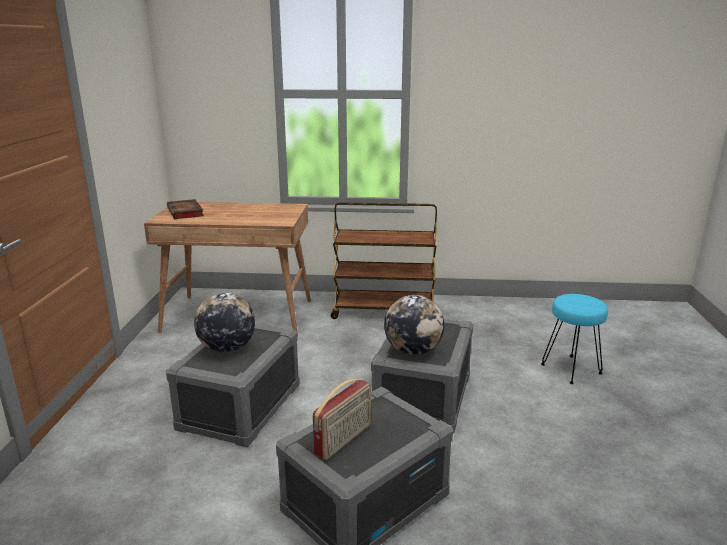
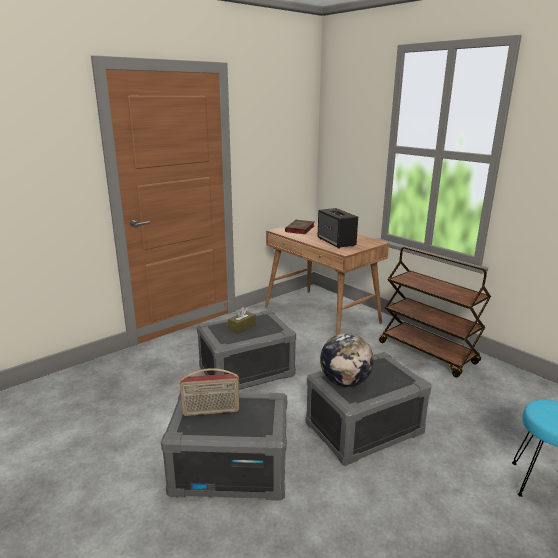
camera: 45 degrees right, 0 degrees up
globe [194,293,255,353] -> brown tissue box [228,307,256,333]
none -> speaker [317,208,358,249]

